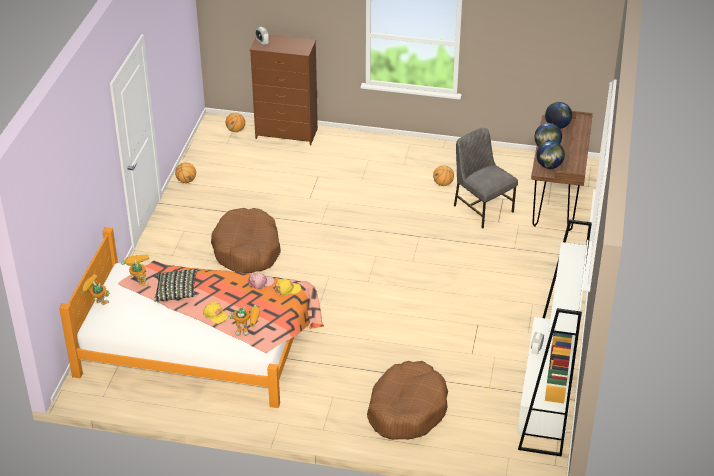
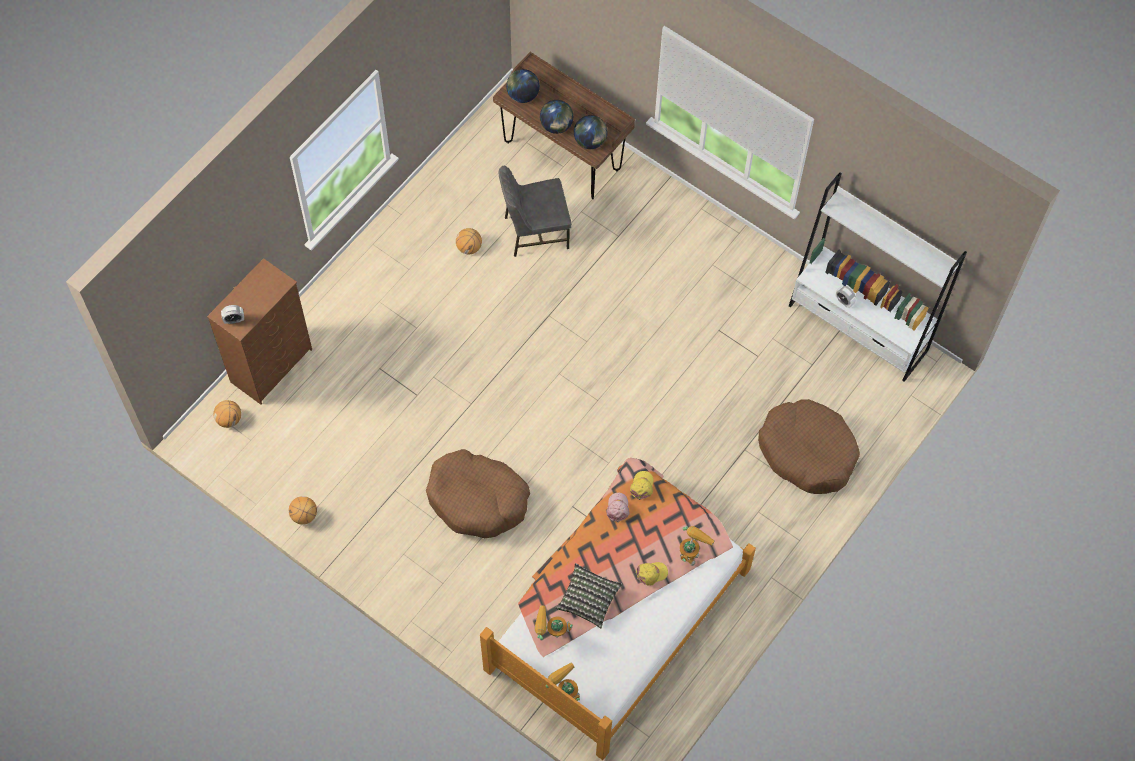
camera: 65 degrees left, 25 degrees up
toy robot [83,274,110,305] -> toy robot turned 90 degrees clockwise [546,663,580,701]

